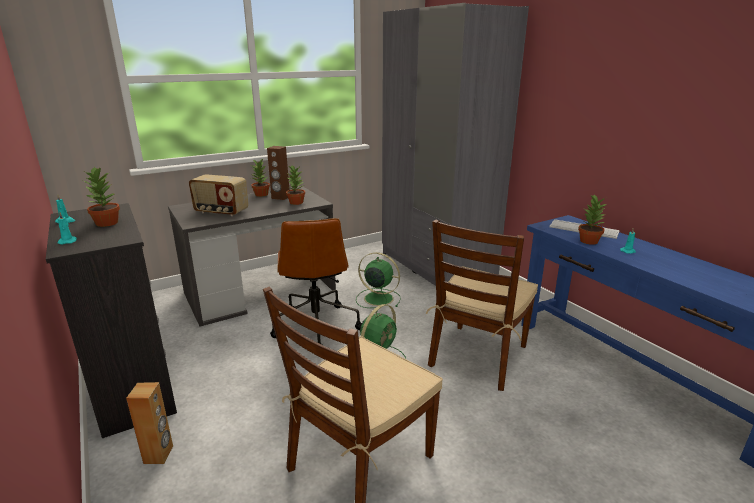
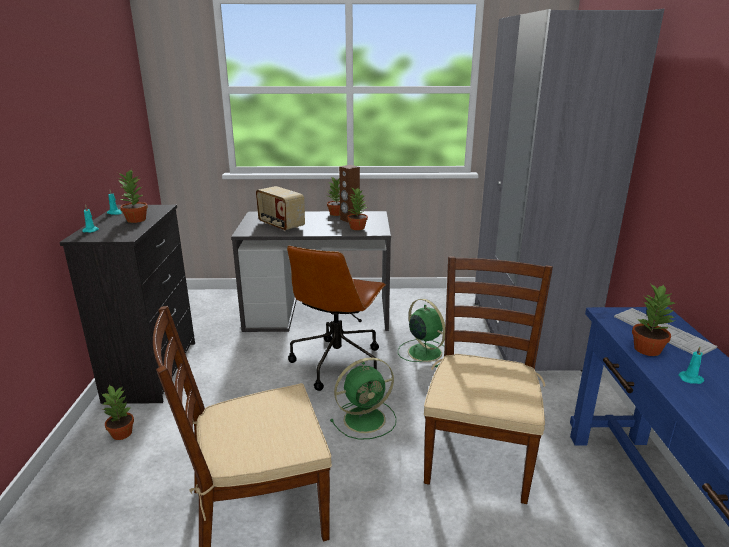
camera: 30 degrees right, 0 degrees up
brown speaker [126,382,173,464] -> potted plant [101,385,134,440]
brown chair [426,220,538,391] -> brown chair turned 135 degrees clockwise [424,256,553,504]

